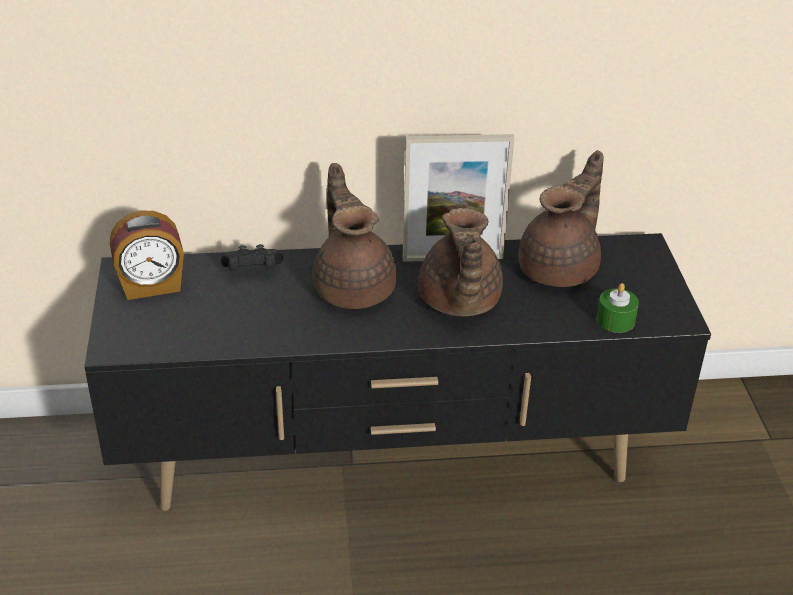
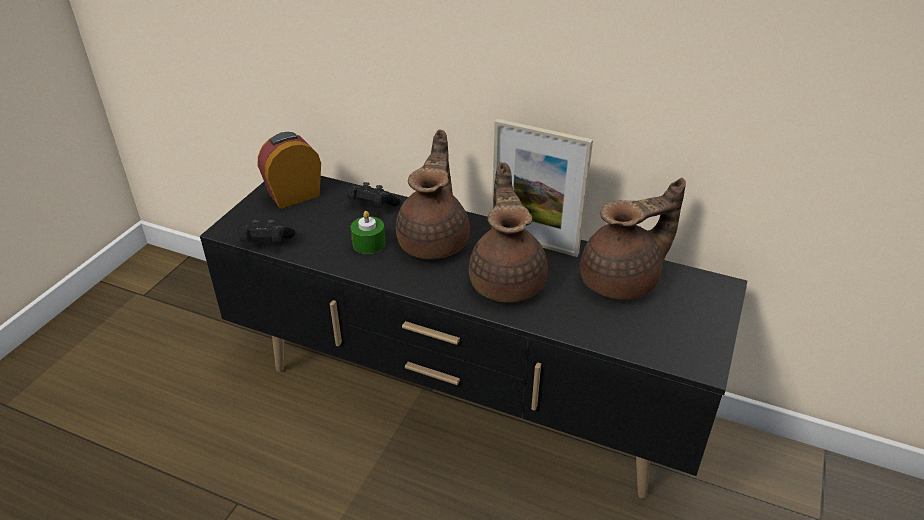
camera: 30 degrees right, 0 degrees up
alarm clock [110,211,184,300] -> alarm clock turned 135 degrees clockwise [258,132,321,209]
brown teapot [418,208,503,316] -> brown teapot turned 150 degrees clockwise [469,162,548,303]
green candle [596,283,639,333] -> green candle moved to [351,211,386,254]
none -> black game controller [237,220,295,242]

